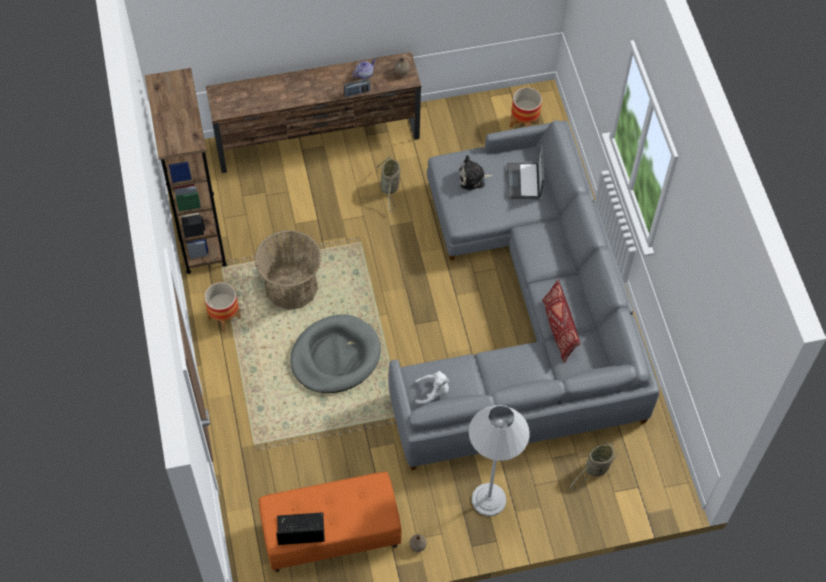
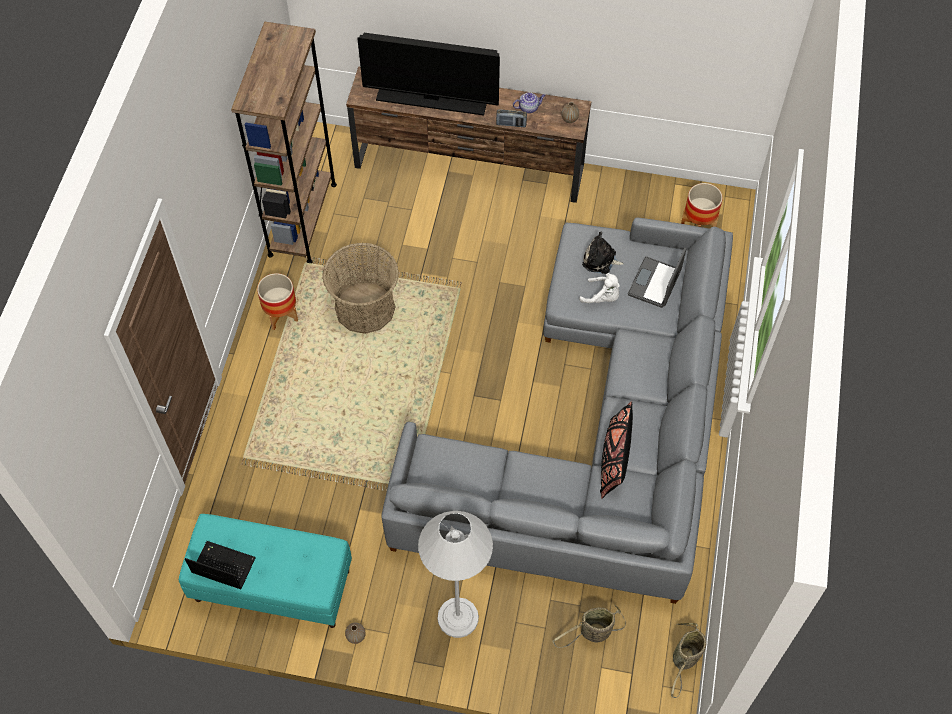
camera: 25 degrees right, 0 degrees up
orange bench [259,472,402,572] -> turquoise bench [179,514,352,628]
grey dog bed [290,315,381,393] -> none
basket [376,156,401,212] -> basket moved to [671,623,706,698]
white plush toy [415,371,449,404] -> white plush toy moved to [579,273,620,303]
red pillow [542,279,580,363] -> black pillow [600,401,633,499]
none -> television [357,33,500,115]

